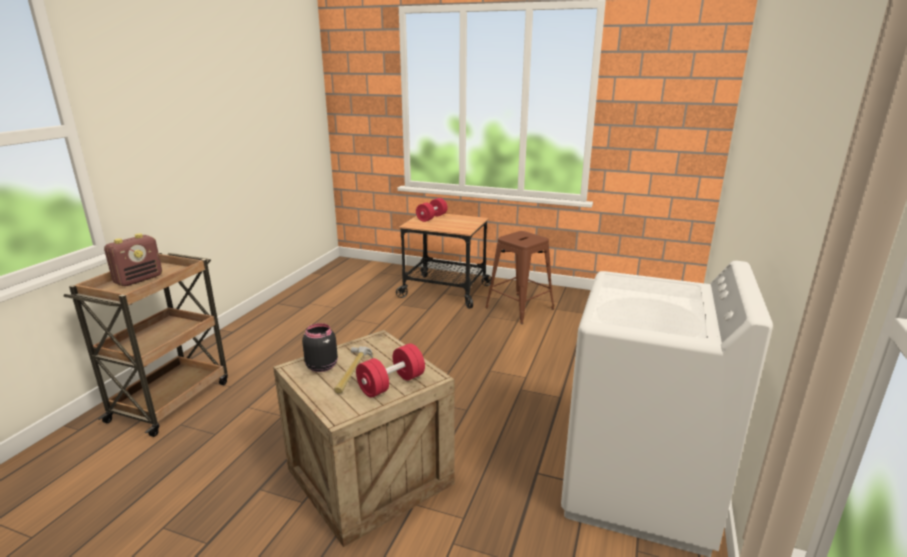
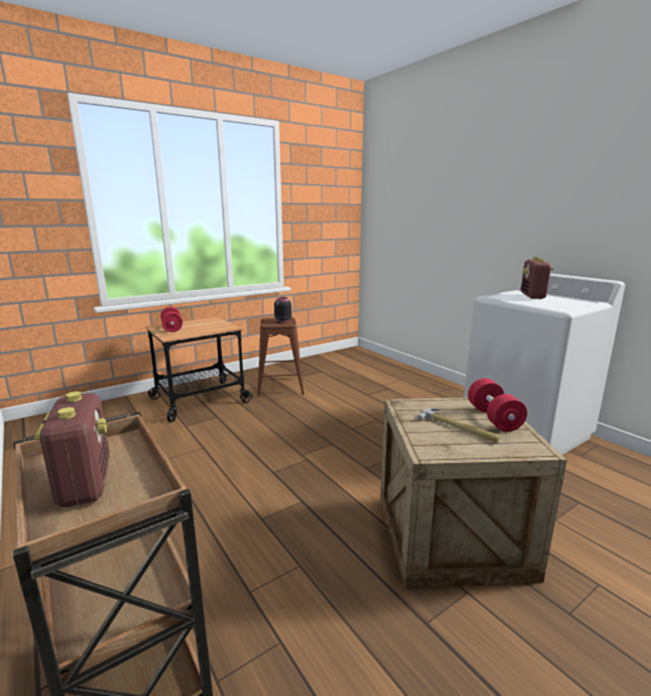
camera: 55 degrees left, 5 degrees down
black jar [302,323,338,372] -> black jar moved to [274,297,292,322]
none -> radio [521,257,554,299]

